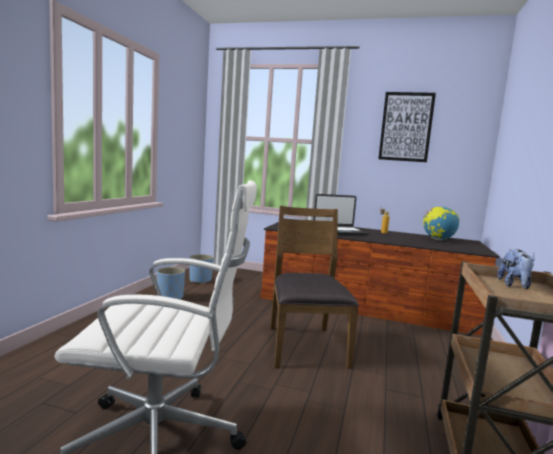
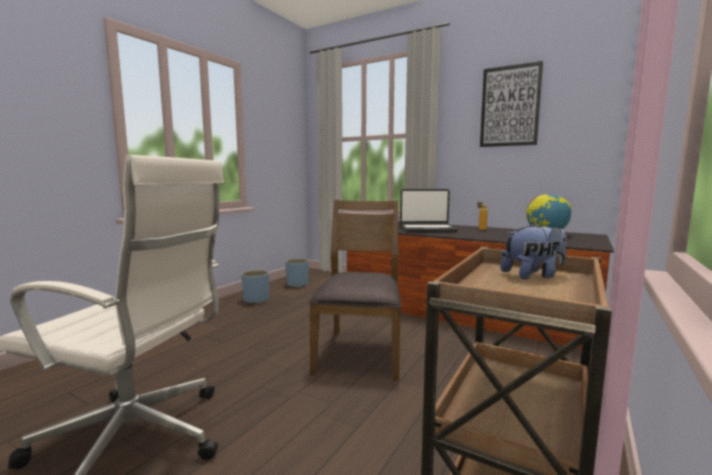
camera: 15 degrees right, 0 degrees up
plush toy [497,249,535,289] -> plush toy turned 135 degrees counterclockwise [500,223,567,279]

